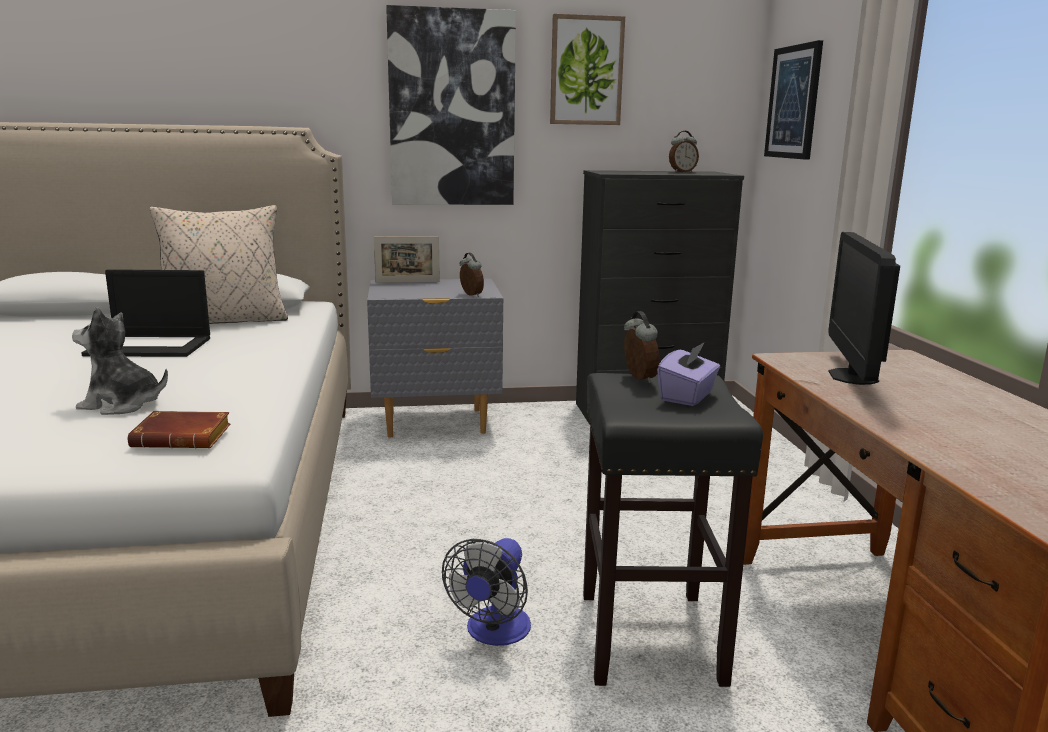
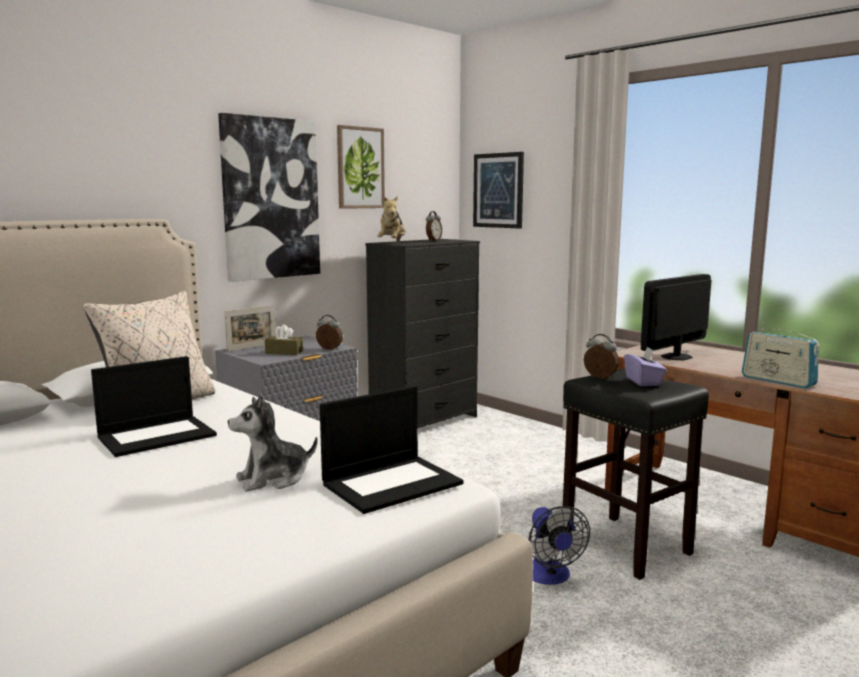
camera: 35 degrees left, 5 degrees down
brown book [128,411,231,449] -> laptop [320,386,463,514]
monitor [828,232,900,385] -> monitor turned 75 degrees clockwise [641,274,712,360]
none -> brown tissue box [265,324,303,355]
none -> plush toy [377,196,406,241]
none -> radio [742,322,820,388]

